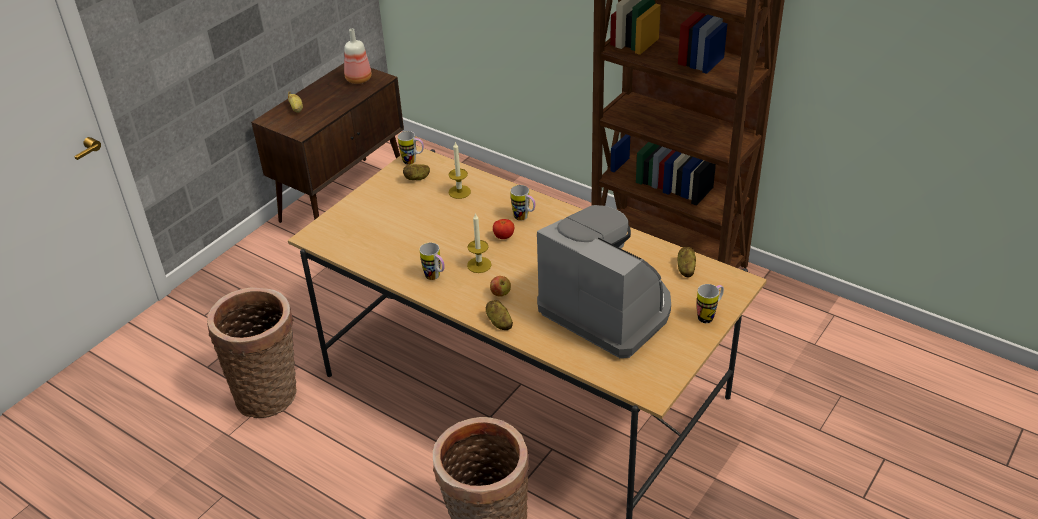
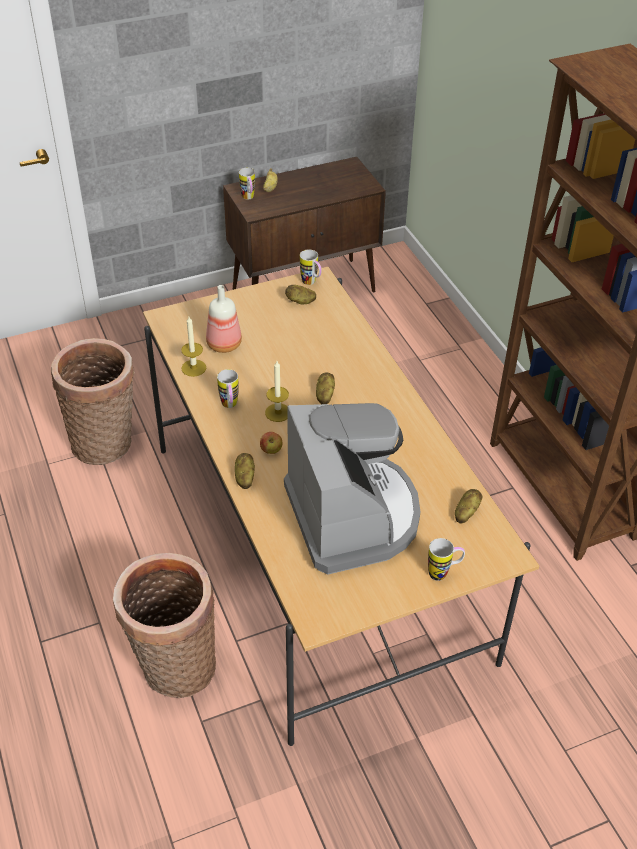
camera: 30 degrees right, 5 degrees up
bottle [344,29,372,84] -> bottle moved to [206,285,242,353]
candle [449,142,471,199] -> candle moved to [181,317,206,377]
tomato [493,219,514,239] -> potato [316,372,335,404]
mug [510,185,535,221] -> mug moved to [239,168,255,200]

